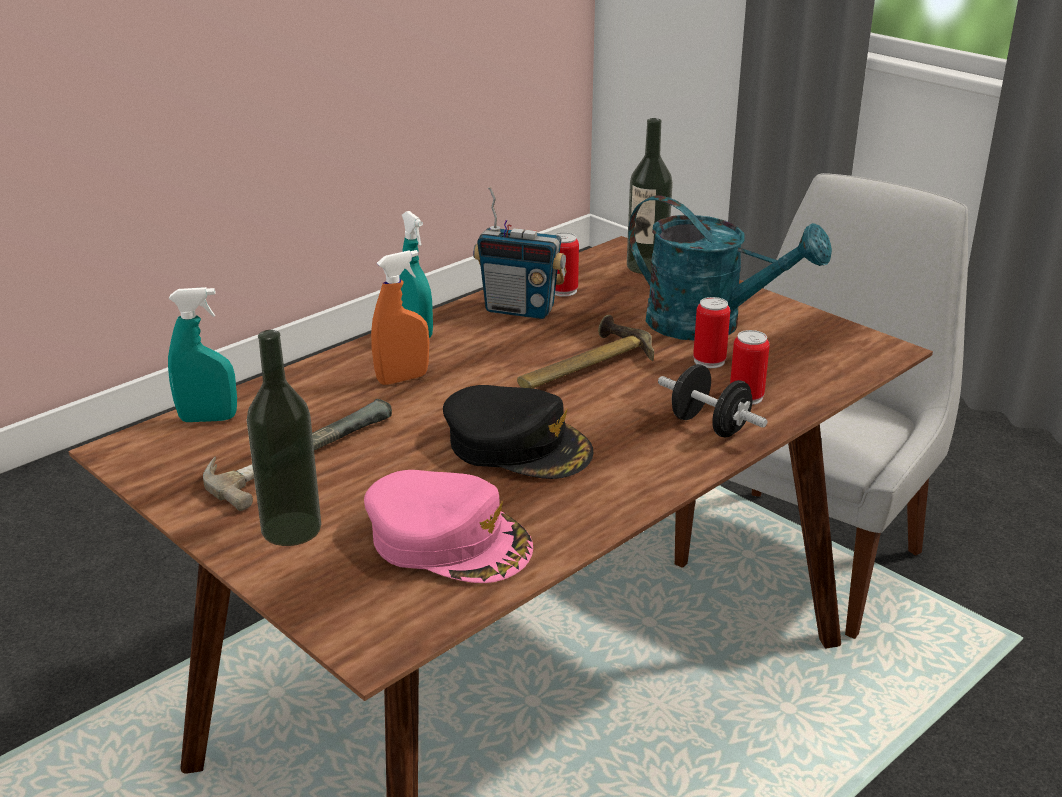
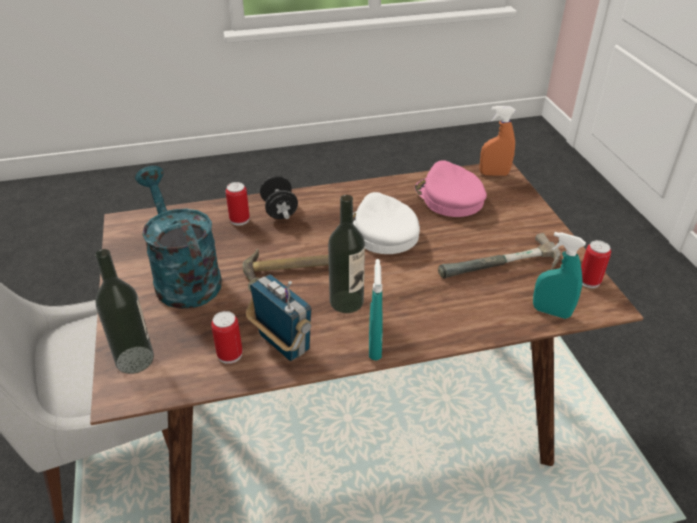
camera: 150 degrees left, 10 degrees up
bottle [247,330,321,546] -> bottle moved to [328,195,365,313]
orange spray bottle [371,250,429,385] -> orange spray bottle moved to [480,106,516,176]
black cap [443,385,593,479] -> white cap [353,192,420,254]
can [693,297,730,368] -> can moved to [581,240,611,288]

